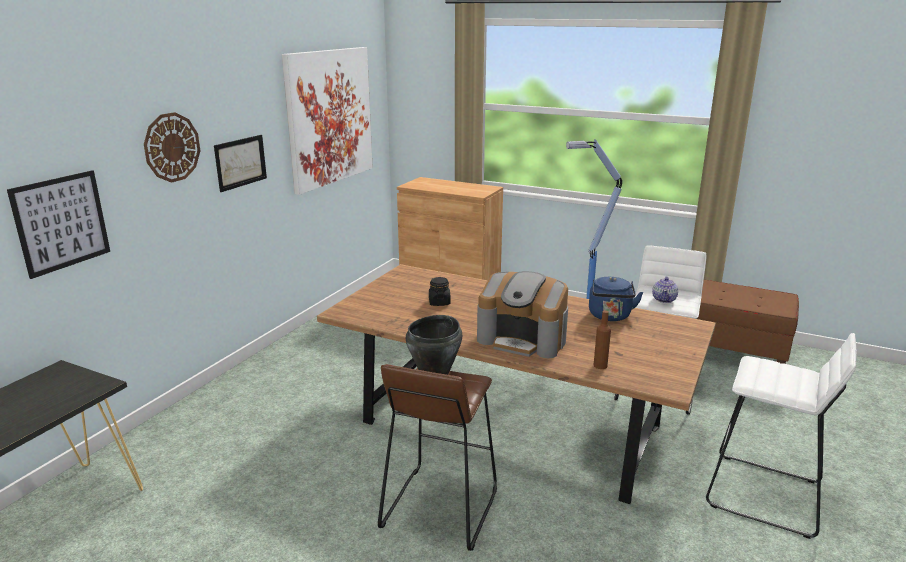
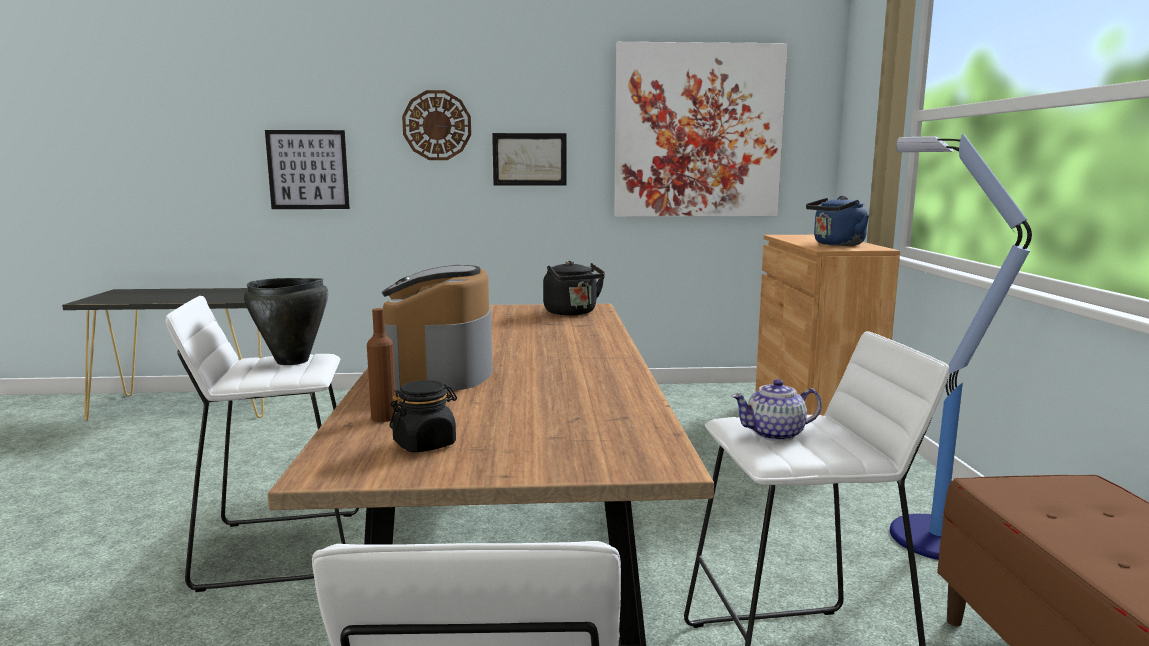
camera: 60 degrees right, 10 degrees down
brown stool [378,364,497,551] -> white stool [166,296,359,592]
black jar [429,277,451,306] -> black jar moved to [390,380,457,453]
blue kettle [589,277,643,321] -> blue kettle moved to [806,196,869,246]
none -> black kettle [543,261,605,316]

